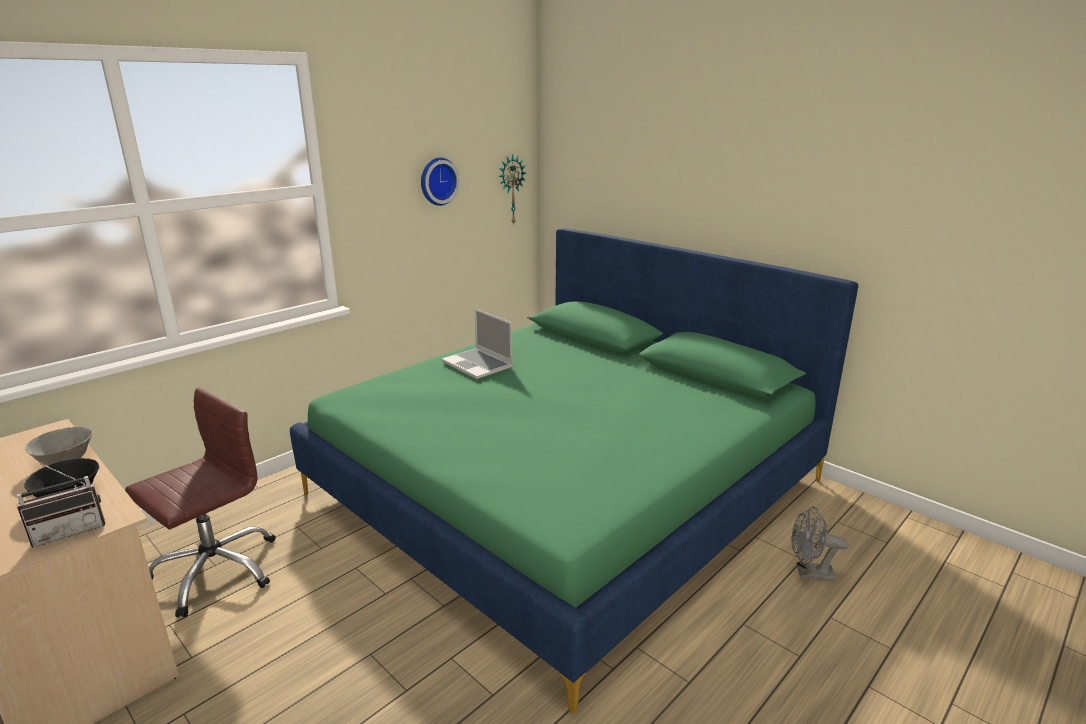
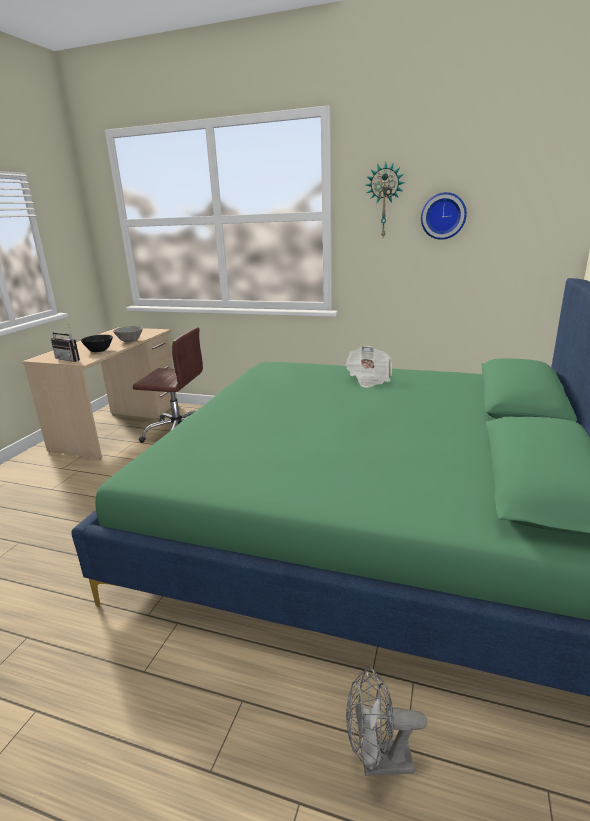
camera: 65 degrees right, 0 degrees up
laptop [442,308,513,379] -> newspaper [345,346,392,388]
wall clock [499,154,526,225] -> wall clock moved to [366,162,404,237]
grey fan [791,507,849,582] -> grey fan turned 75 degrees counterclockwise [346,667,427,776]

